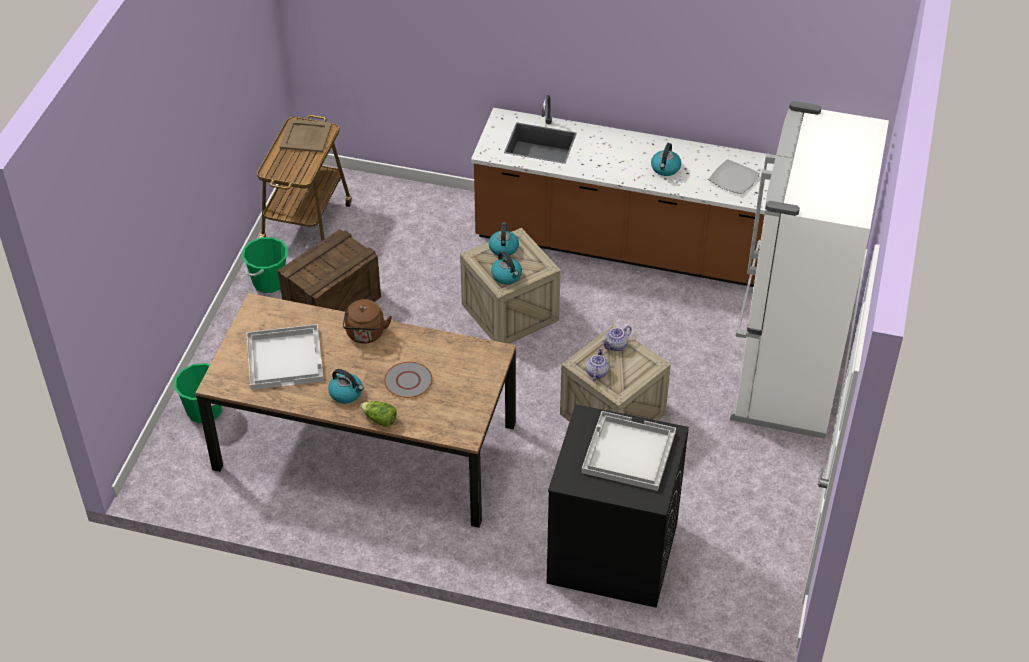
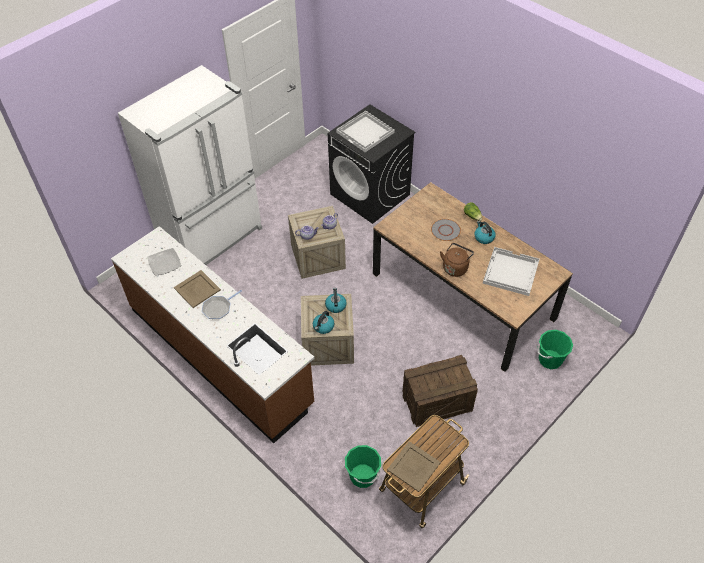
camera: 150 degrees left, 5 degrees up
green bucket [242,237,288,293] -> green bucket moved to [345,445,381,488]
kettle [651,143,681,176] -> beige tray [174,270,221,308]
none -> frying pan [202,290,242,319]

